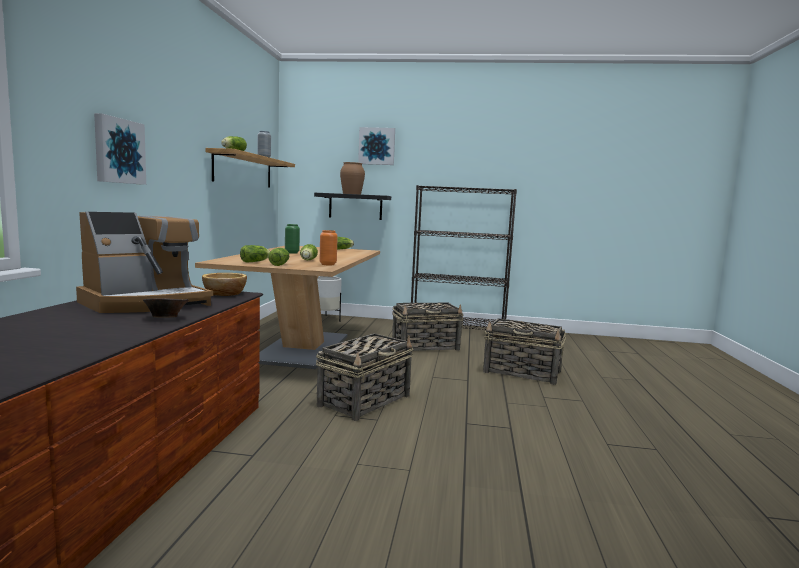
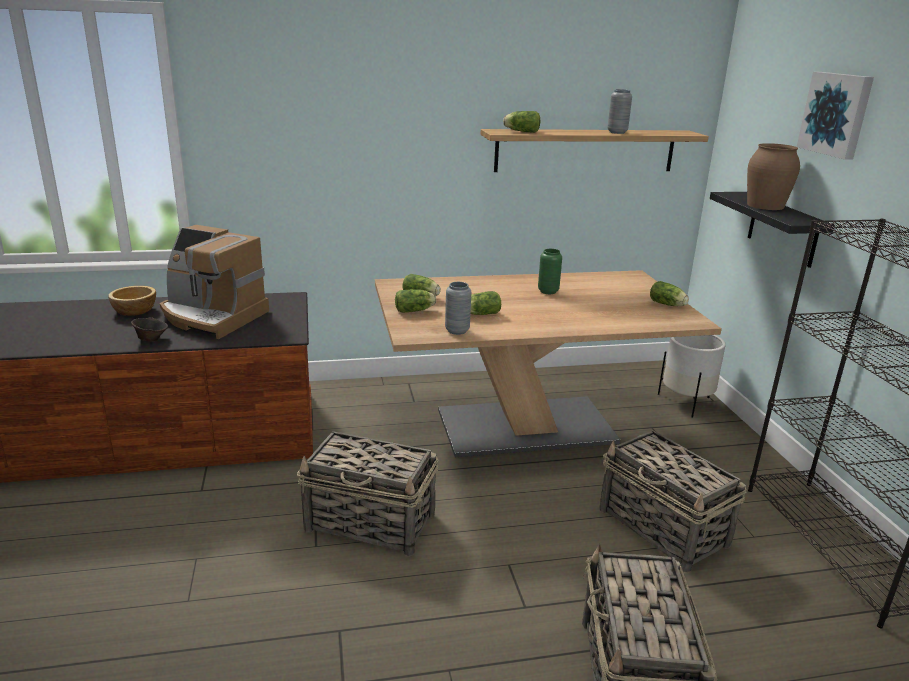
camera: 70 degrees right, 15 degrees up
picture [94,113,146,185] -> none
bowl [202,273,247,296] -> bowl moved to [108,286,156,316]
orange vase [320,230,338,265] -> grey vase [445,282,471,335]

